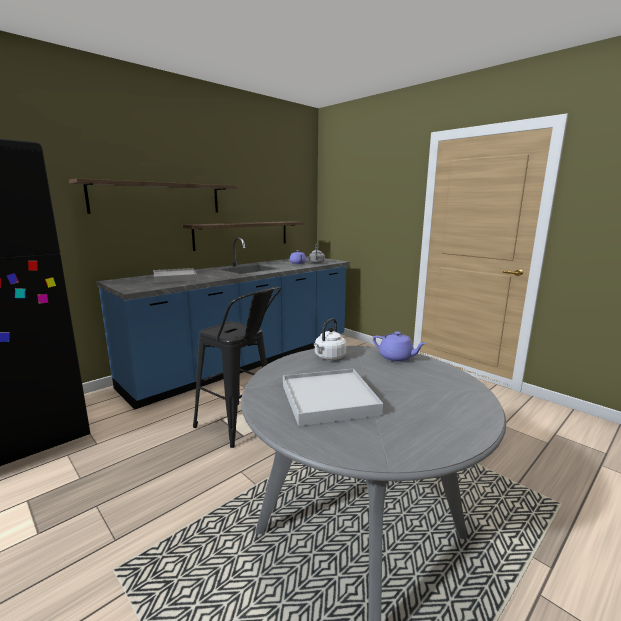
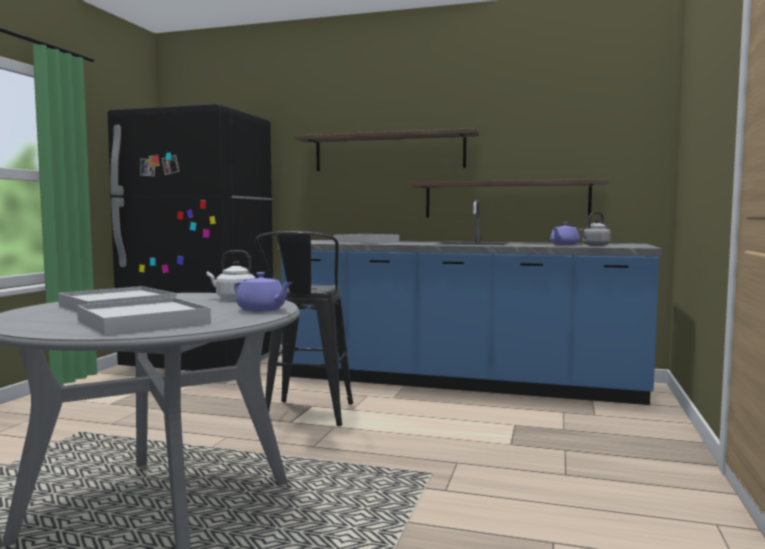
camera: 60 degrees right, 10 degrees down
purple teapot [373,332,427,362] -> purple teapot turned 60 degrees counterclockwise [234,272,291,312]
none -> white tray [77,297,211,335]

